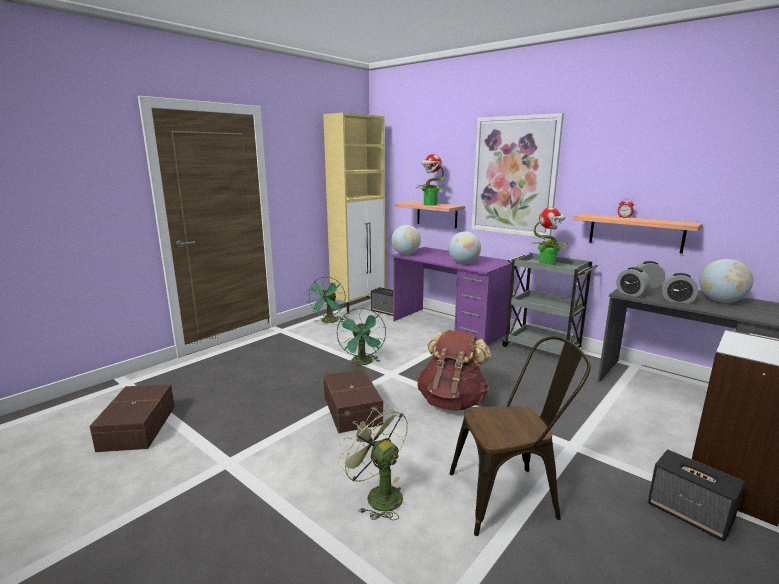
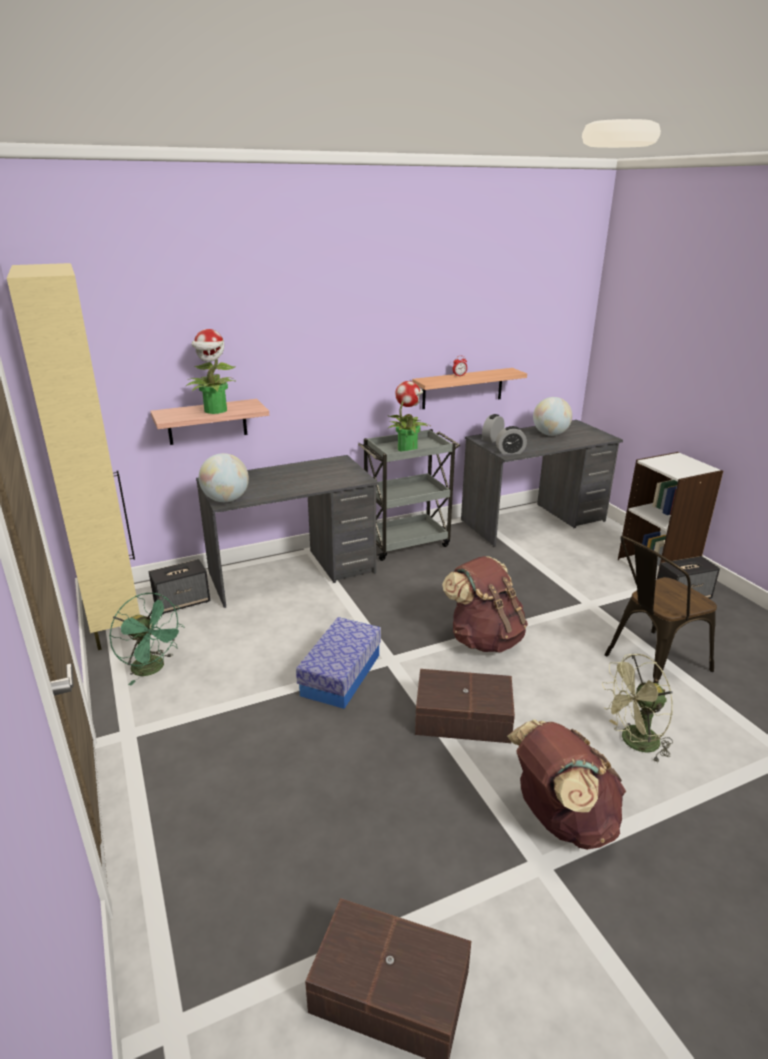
camera: 65 degrees left, 10 degrees up
green fan [337,308,386,365] -> storage box [296,617,381,709]
purple desk [391,247,512,345] -> grey desk [196,455,378,608]
globe [448,231,481,264] -> none
brown chair [450,336,591,536] -> brown chair turned 135 degrees counterclockwise [604,536,717,683]
picture [472,113,564,239] -> none
alarm clock [661,273,698,304] -> none
none -> brown backpack [507,719,626,850]

